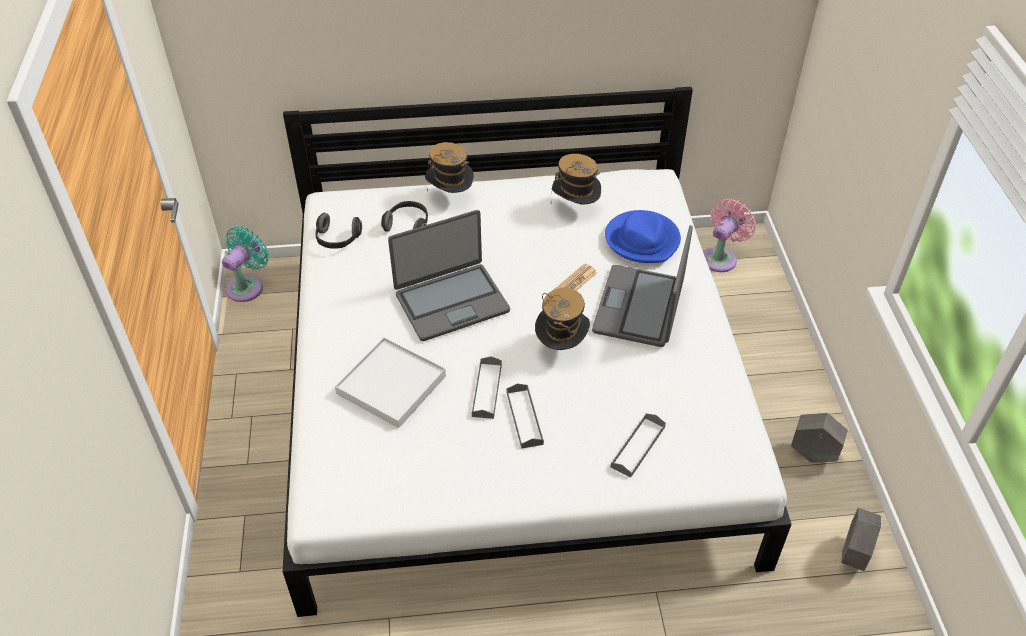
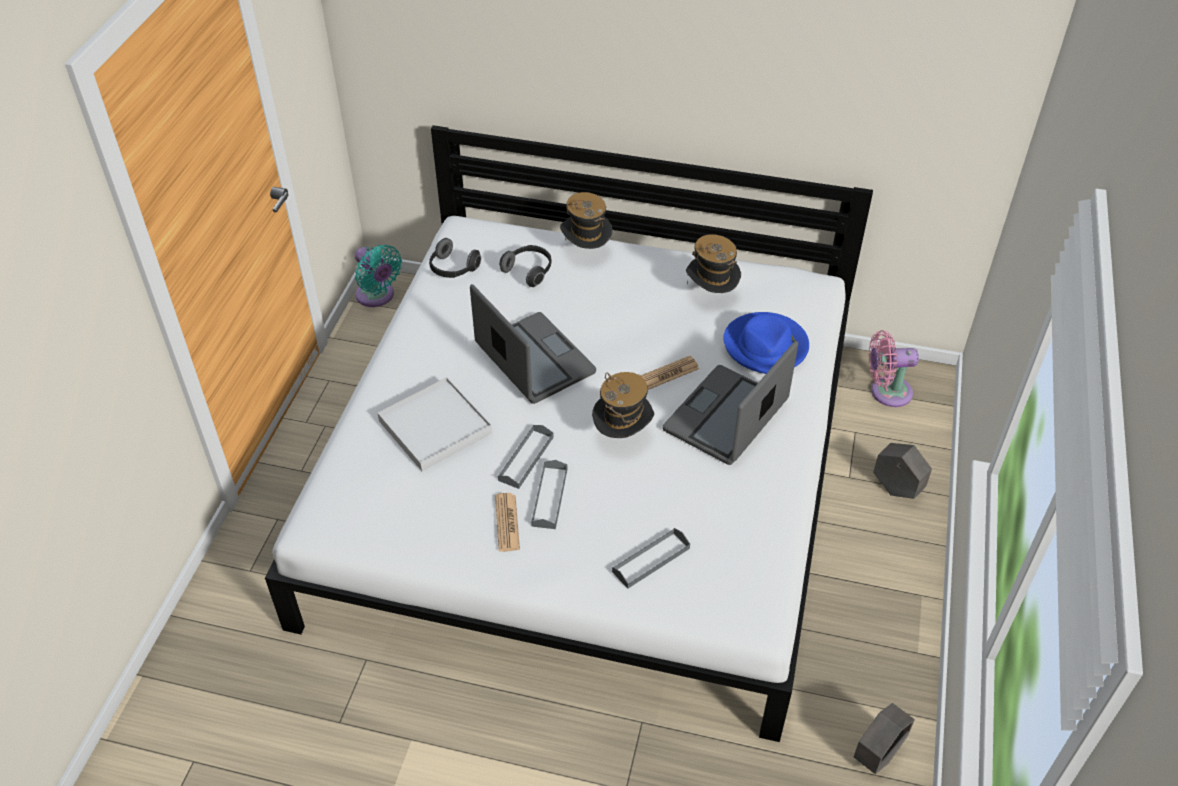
camera: 20 degrees right, 0 degrees up
turquoise fan [222,226,269,302] -> turquoise fan turned 90 degrees clockwise [355,245,402,307]
laptop [388,210,510,341] -> laptop turned 120 degrees counterclockwise [470,284,596,404]
pink fan [703,199,756,272] -> pink fan turned 150 degrees counterclockwise [869,330,919,407]
grey planter [791,413,848,462] -> grey planter moved to [873,443,932,499]
none -> newspaper [495,493,520,552]

